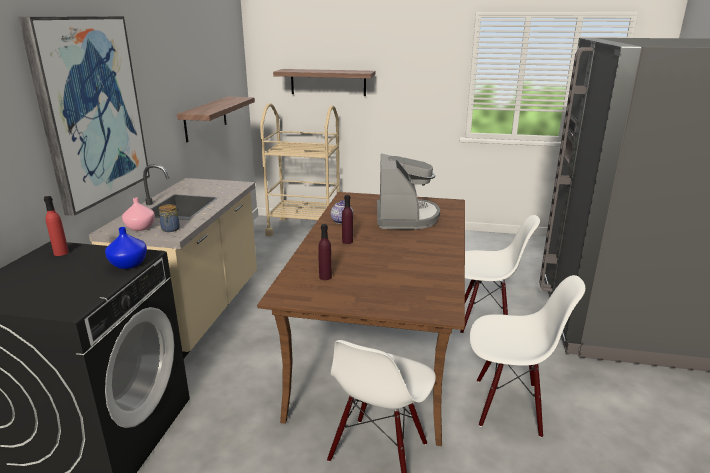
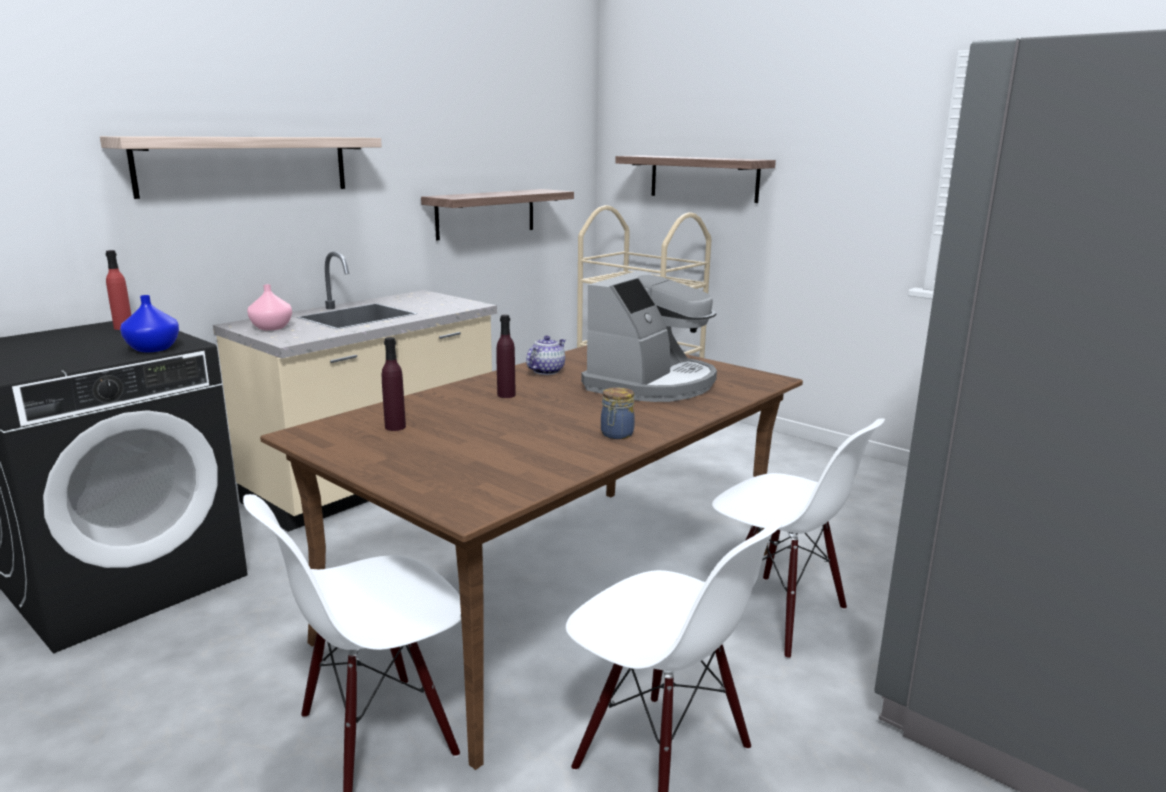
camera: 30 degrees right, 5 degrees down
picture [18,16,150,216] -> shelf [100,136,382,199]
jar [159,204,180,232] -> jar moved to [601,387,635,439]

